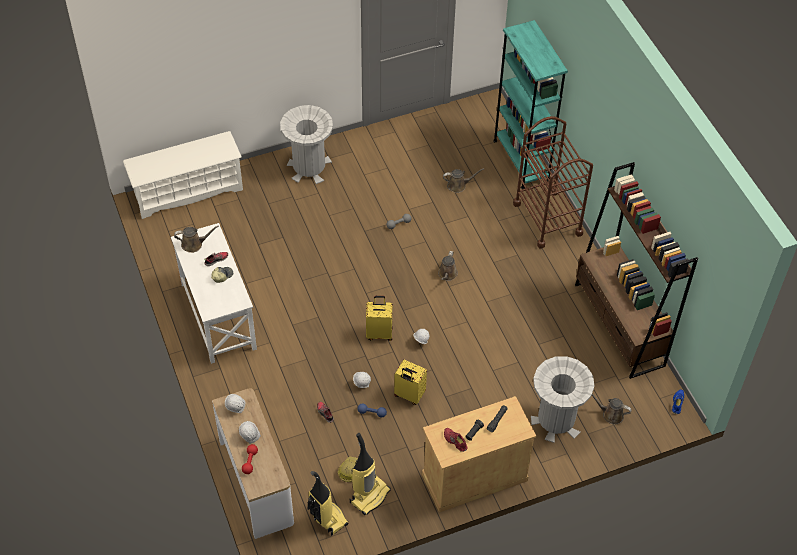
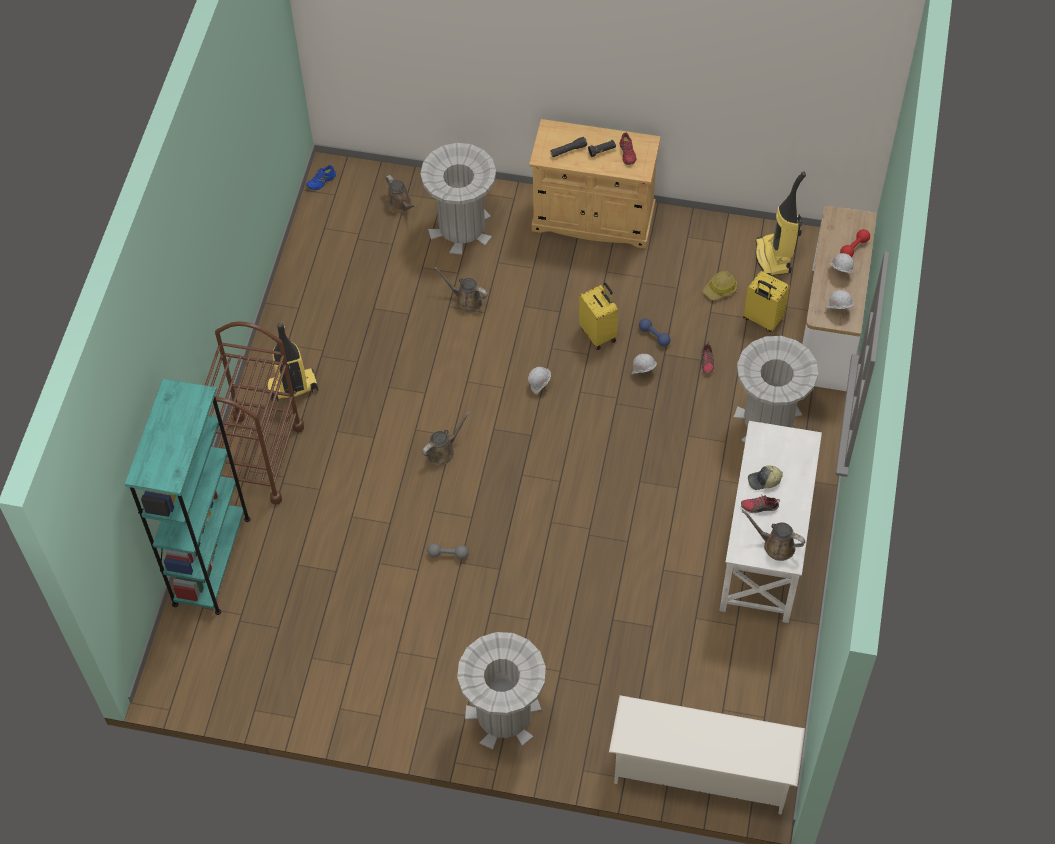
camera: 145 degrees left, 5 degrees up
vacuum cleaner [350,433,391,515] -> vacuum cleaner moved to [267,322,318,401]
yellow suitcase [366,296,393,341] -> yellow suitcase moved to [743,271,790,332]
brown watering can [443,168,484,193] -> brown watering can moved to [434,267,488,312]
brown bookcase [575,162,698,379] -> none
none -> grey trash can [733,336,818,443]

